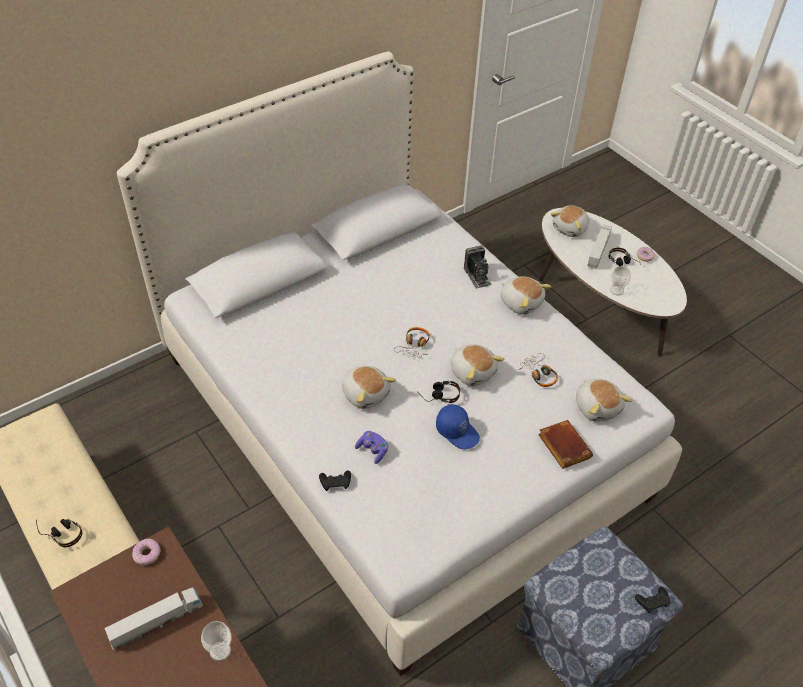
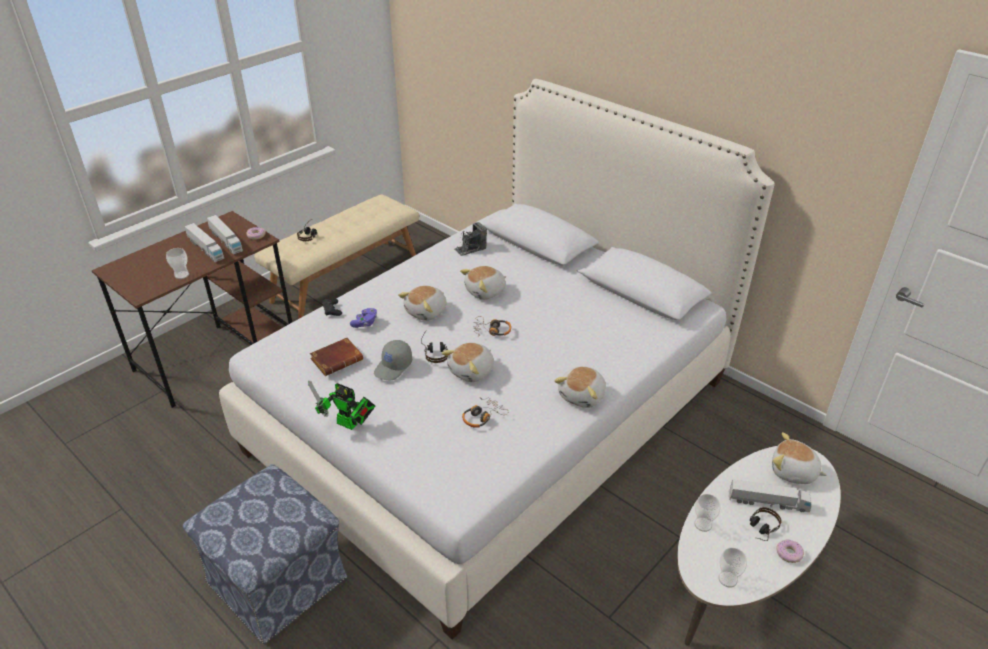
camera: 80 degrees right, 10 degrees down
blue cap [436,404,480,449] -> grey cap [374,340,412,380]
camera [464,245,492,289] -> camera moved to [455,222,487,256]
brown book [538,420,593,469] -> brown book moved to [310,338,363,376]
plush toy [576,379,632,422] -> plush toy moved to [460,266,506,300]
black game controller [635,587,670,613] -> none
none -> toy truck [207,215,243,254]
none -> toy robot [308,381,375,430]
none -> cup [718,548,747,588]

